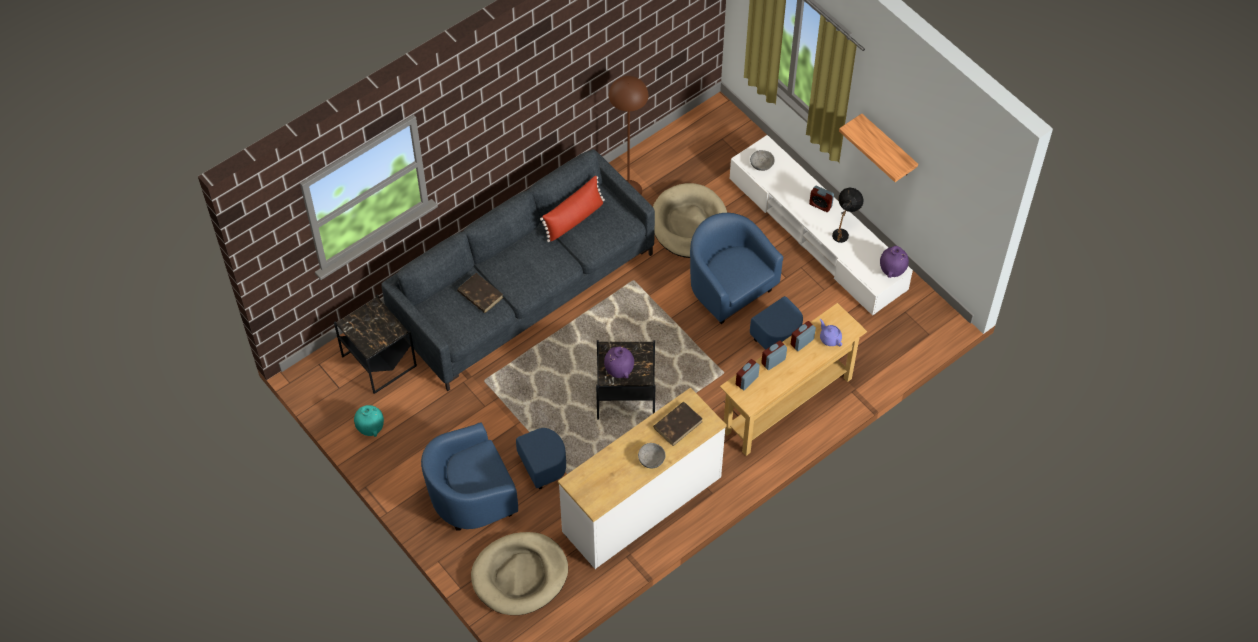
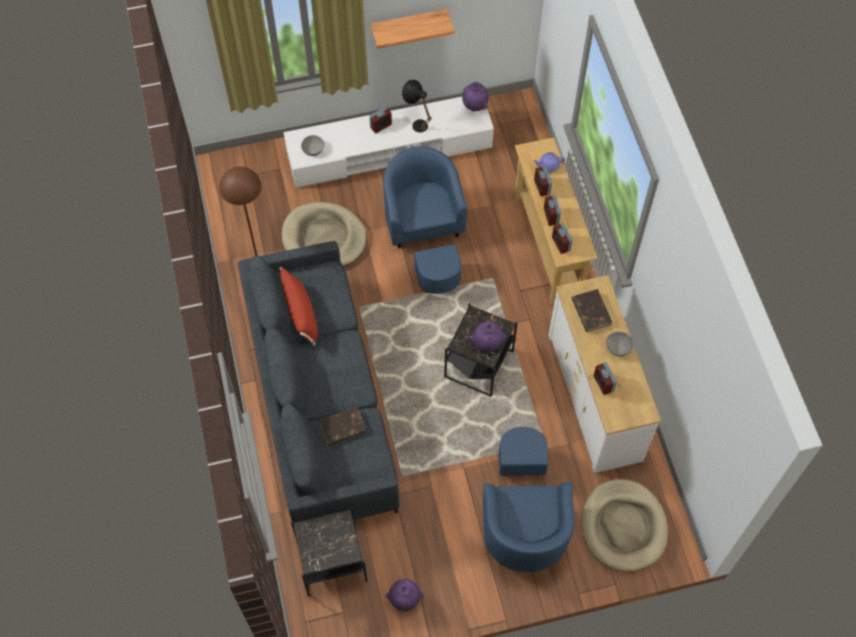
camera: 65 degrees left, 5 degrees up
turquoise vase [354,405,384,437] -> purple vase [386,579,424,611]
blue armchair [690,213,803,350] -> blue armchair turned 90 degrees clockwise [383,146,468,294]
none -> alarm clock [594,362,617,395]

